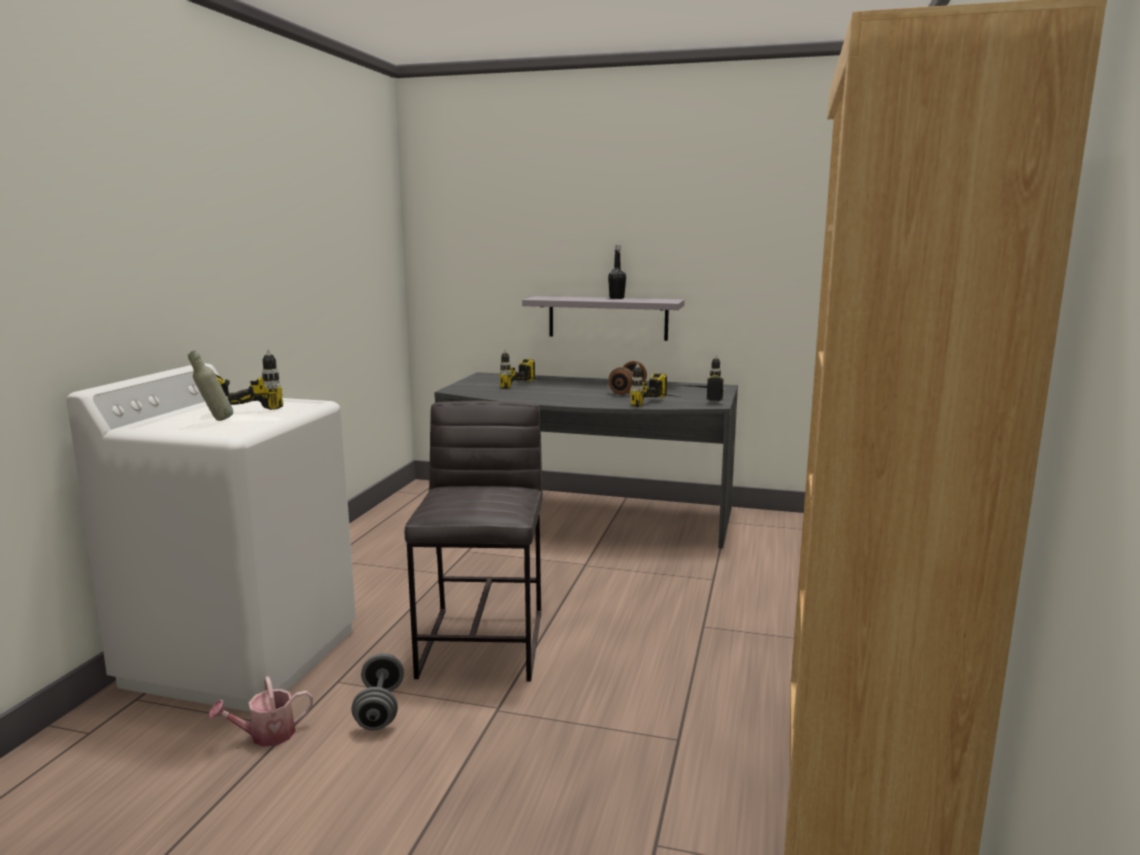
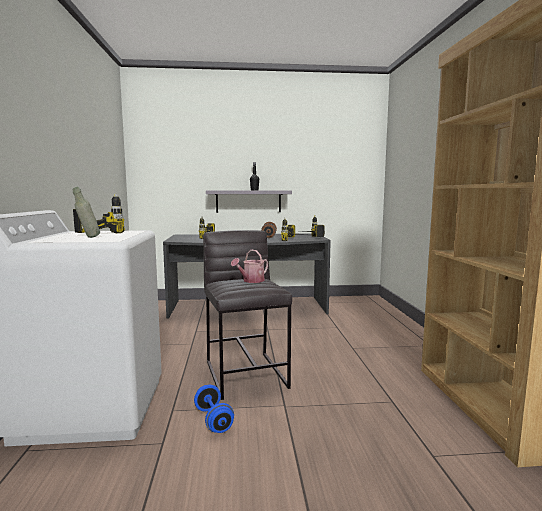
camera: 20 degrees left, 5 degrees down
watering can [208,676,313,747] -> watering can moved to [231,250,268,283]
grey dumbbell [351,653,404,731] -> blue dumbbell [194,385,234,433]

